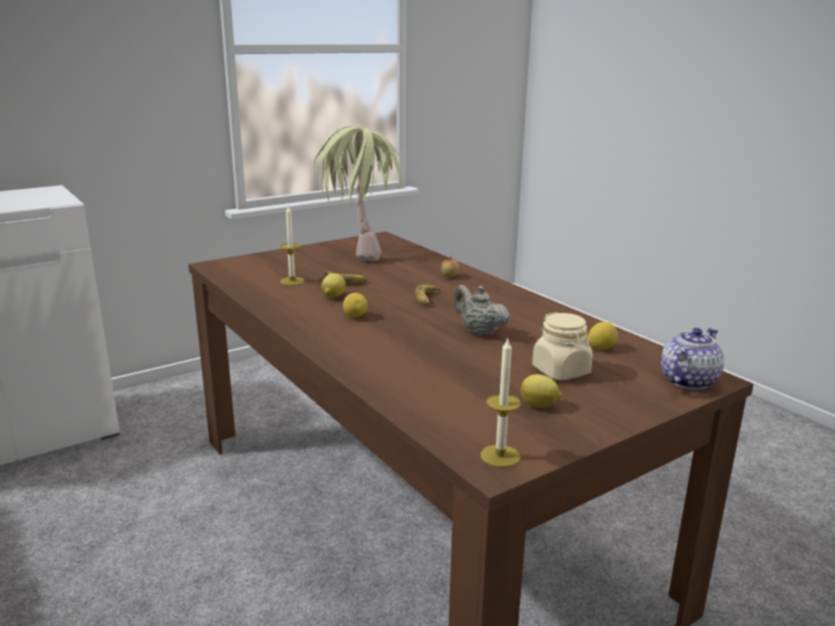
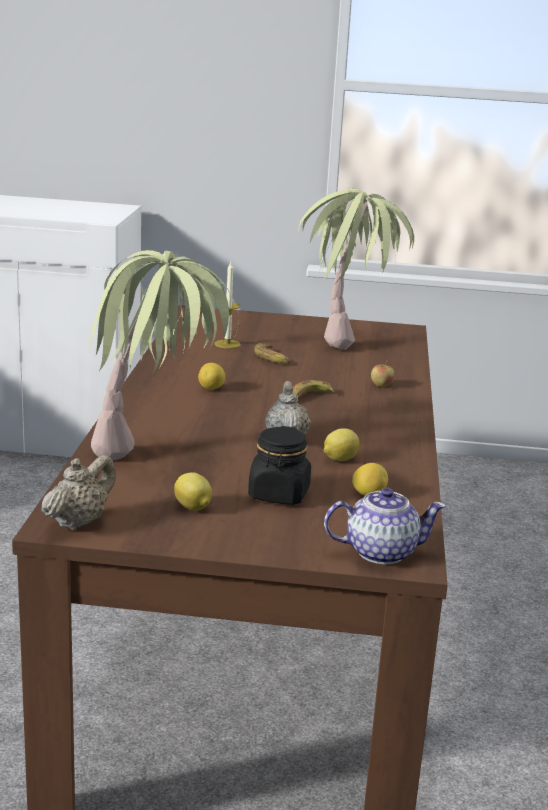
camera: 40 degrees right, 0 degrees up
lemon [321,273,346,298] -> lemon moved to [324,428,360,461]
candle [481,337,521,467] -> beige teapot [41,455,116,530]
beige jar [532,312,593,380] -> black jar [248,426,311,505]
none -> potted plant [88,250,239,461]

